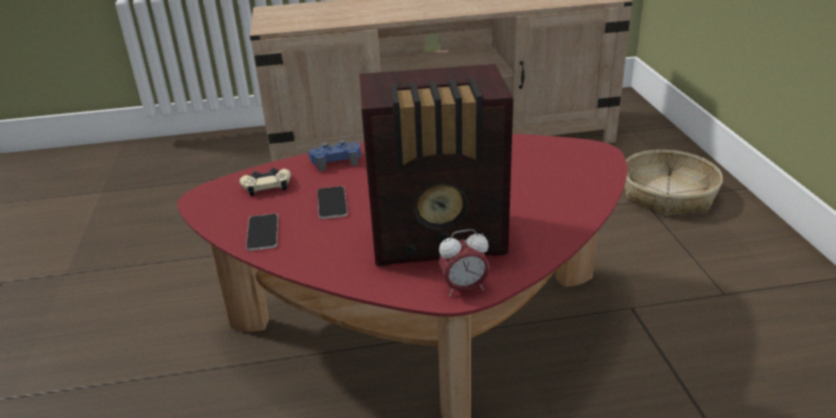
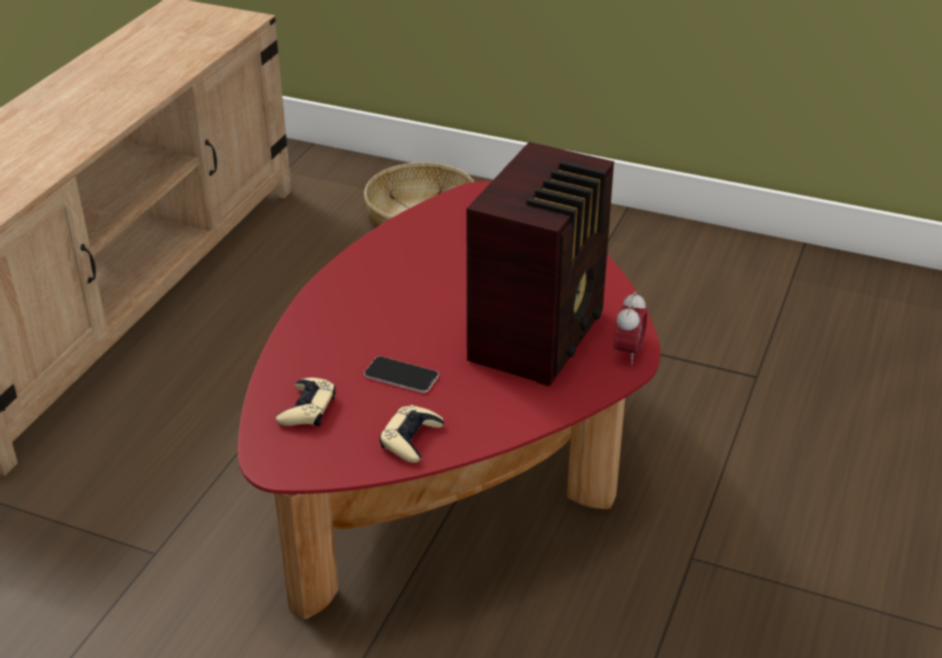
camera: 60 degrees left, 5 degrees up
phone [246,214,278,251] -> beige game controller [380,405,444,463]
blue game controller [308,140,361,171] -> none

